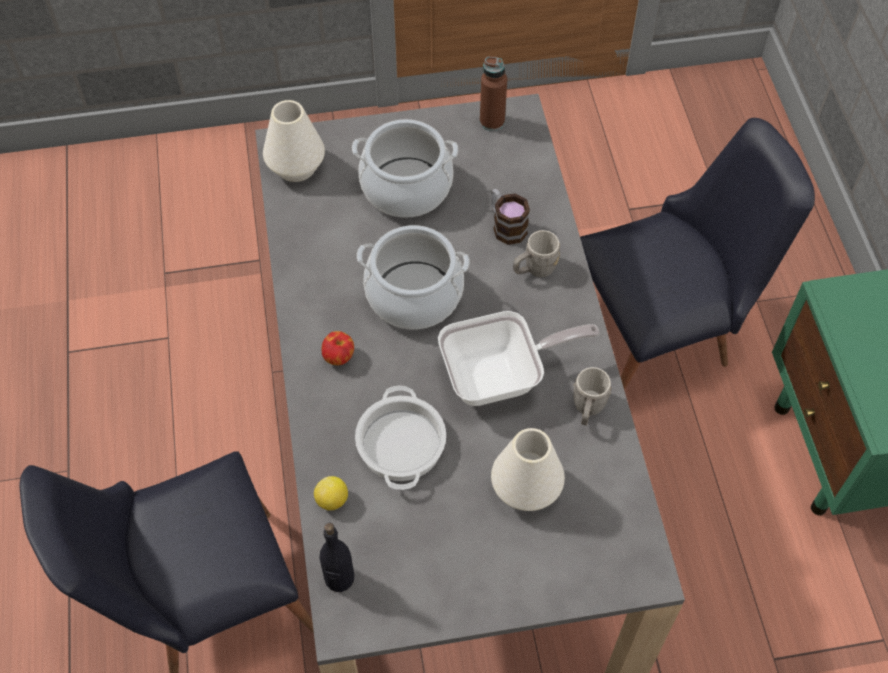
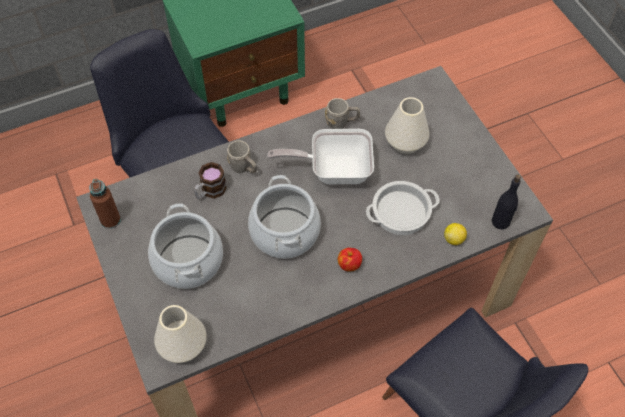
camera: 105 degrees left, 0 degrees up
frying pan [438,311,600,406] -> frying pan turned 60 degrees counterclockwise [268,129,374,184]

